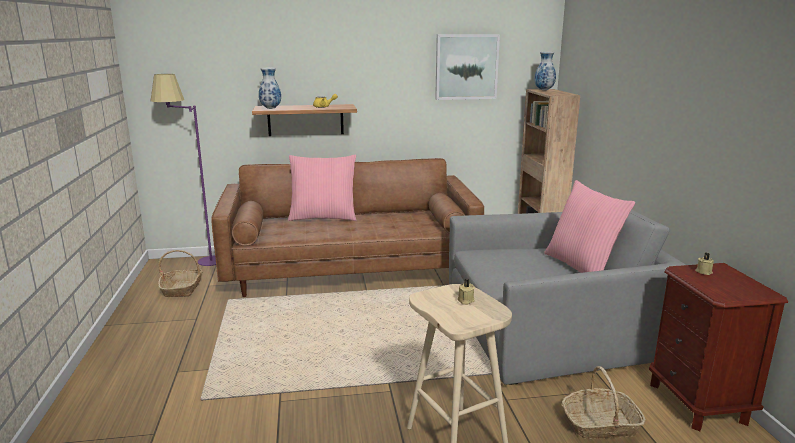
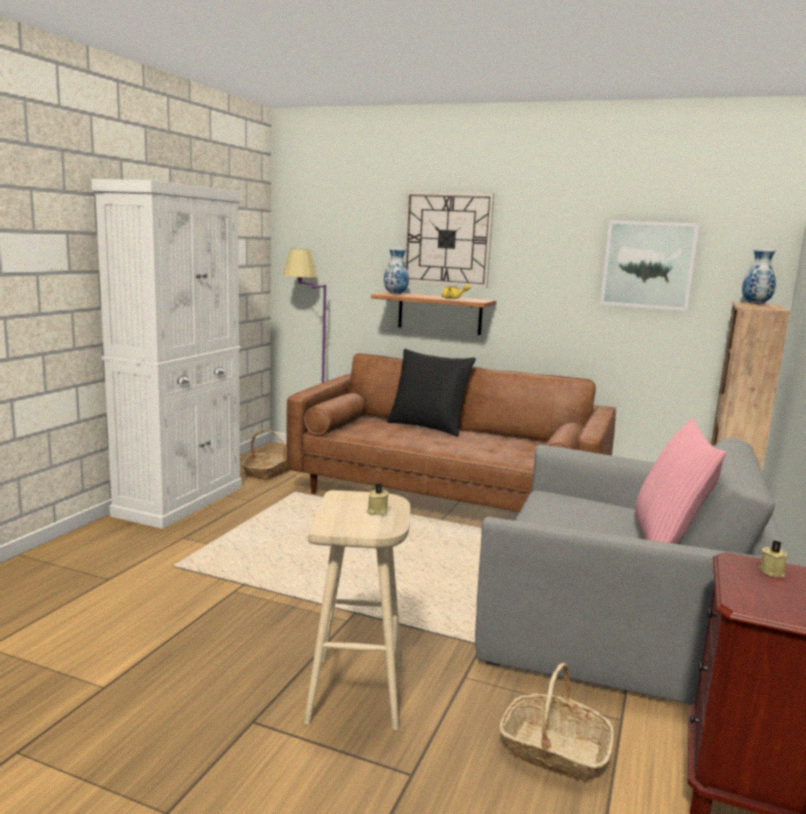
camera: 30 degrees right, 5 degrees down
pink pillow [288,155,356,221] -> black pillow [387,349,476,437]
none -> white cabinet [91,179,242,529]
none -> wall clock [404,191,494,288]

